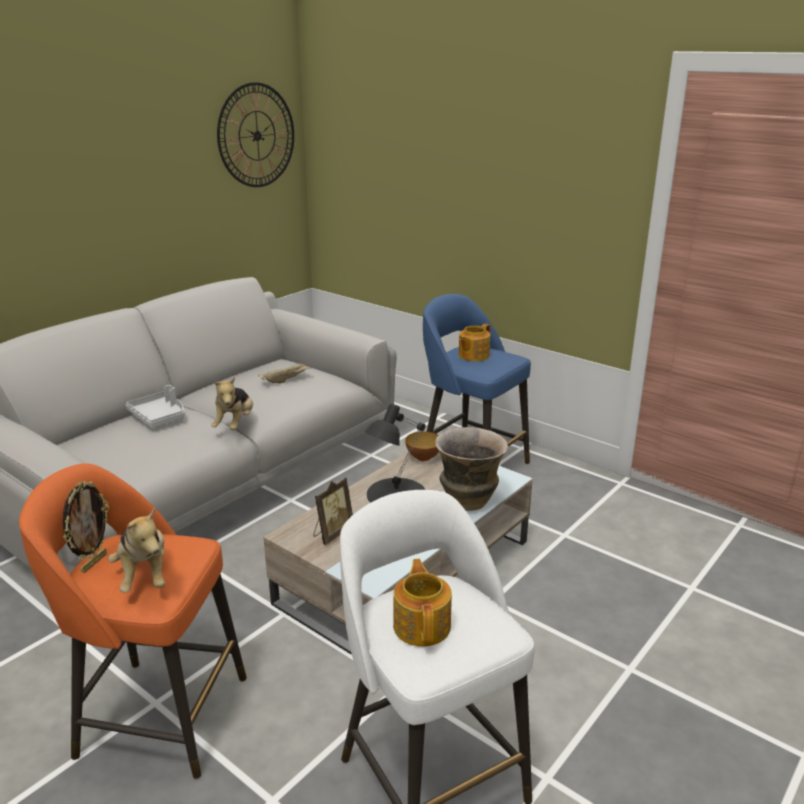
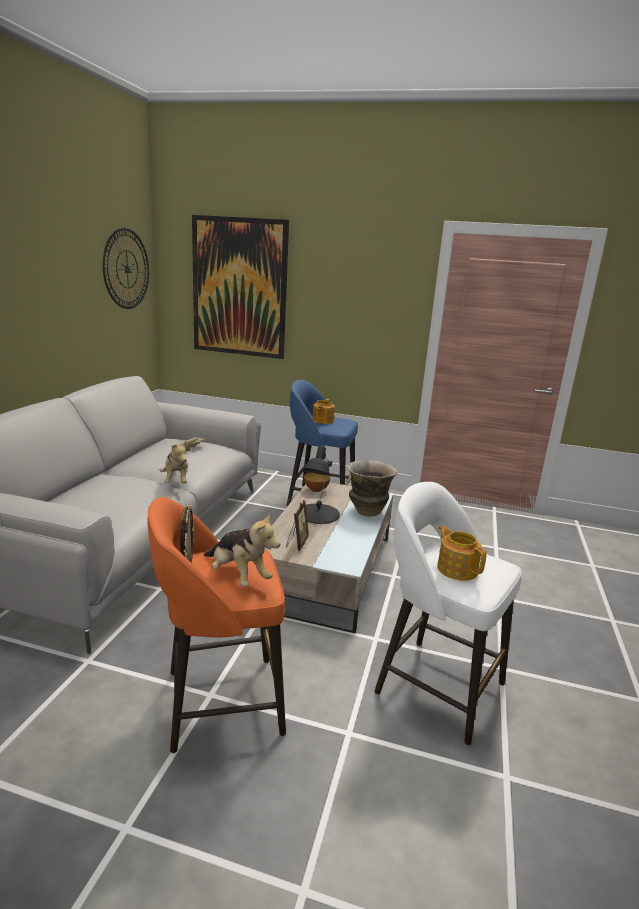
camera: 25 degrees left, 5 degrees down
grey tray [126,385,185,428] -> none
none -> picture [192,215,289,359]

